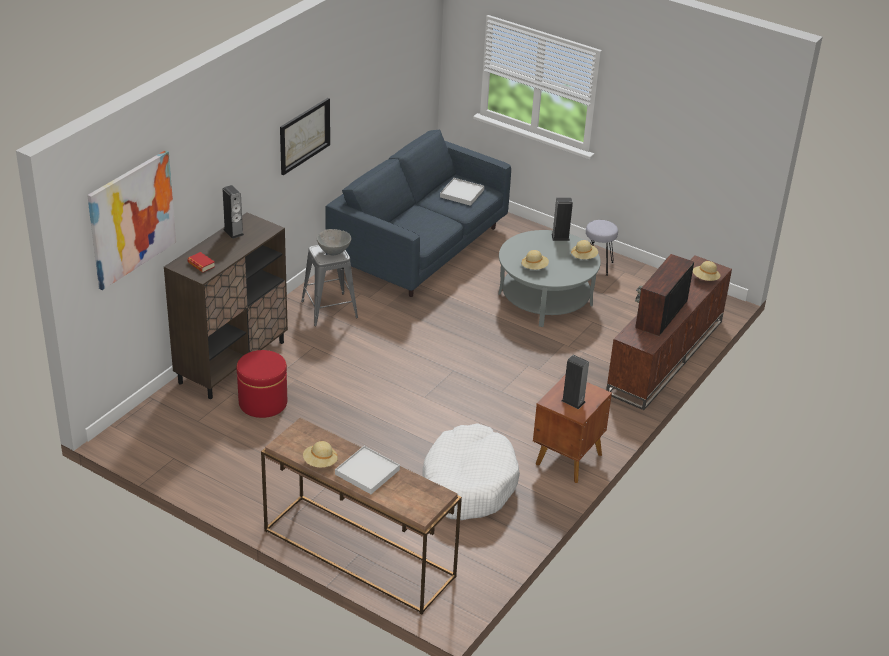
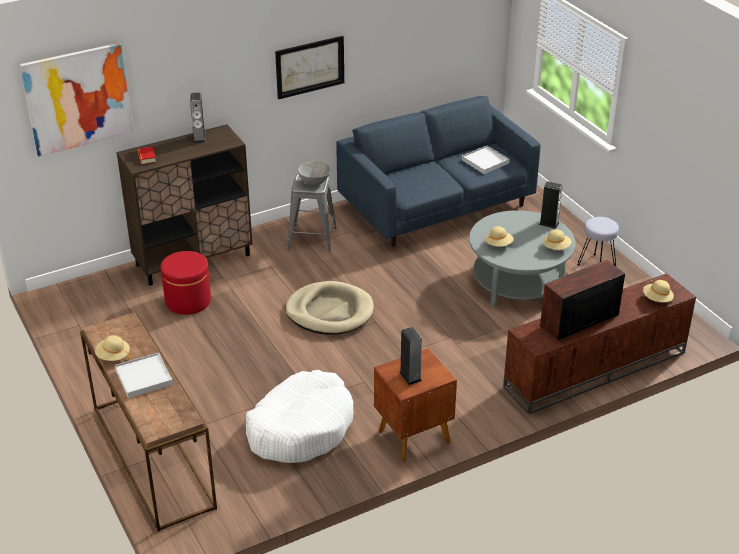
camera: 30 degrees right, 0 degrees up
none -> beige dog bed [285,281,374,335]

